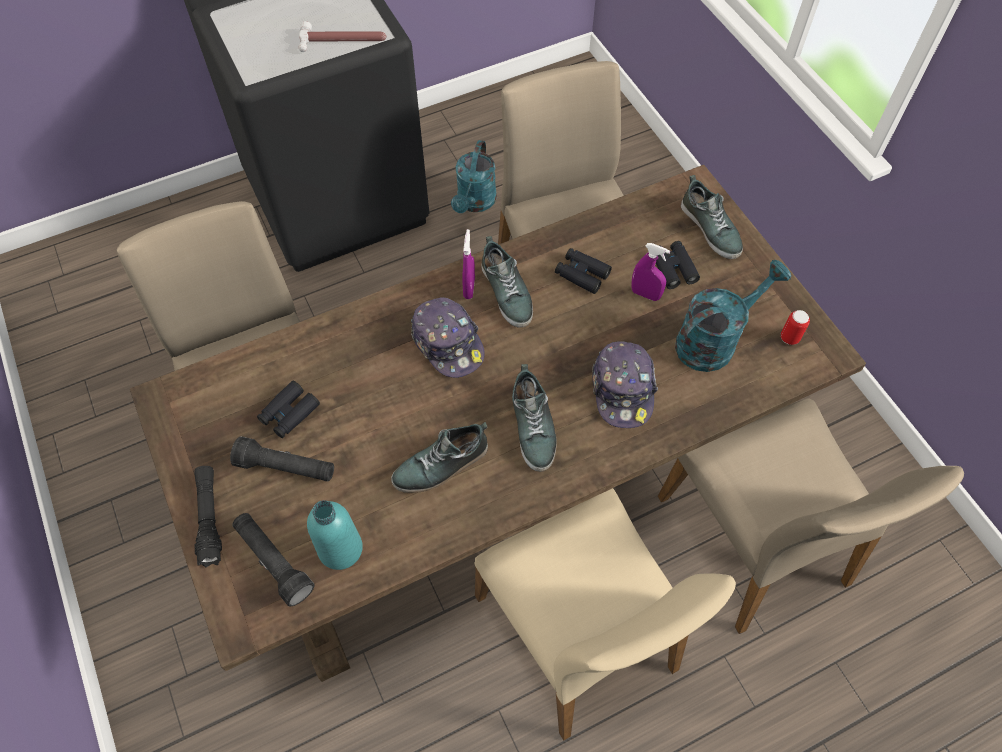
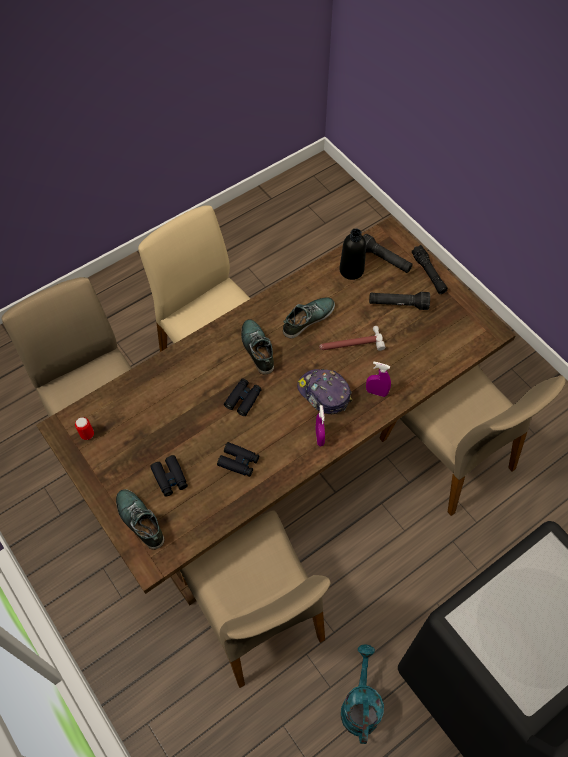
camera: 170 degrees right, 0 degrees up
black binoculars [257,381,320,438] -> black binoculars moved to [224,379,262,416]
hammer [299,21,387,52] -> hammer moved to [319,326,385,351]
turquoise bottle [307,500,363,570] -> black bottle [339,228,366,280]
shoe [481,236,533,328] -> none
cap [592,341,658,428] -> none
purple spray bottle [632,243,670,301] -> purple spray bottle moved to [366,361,391,397]
turquoise watering can [675,260,791,372] -> none

